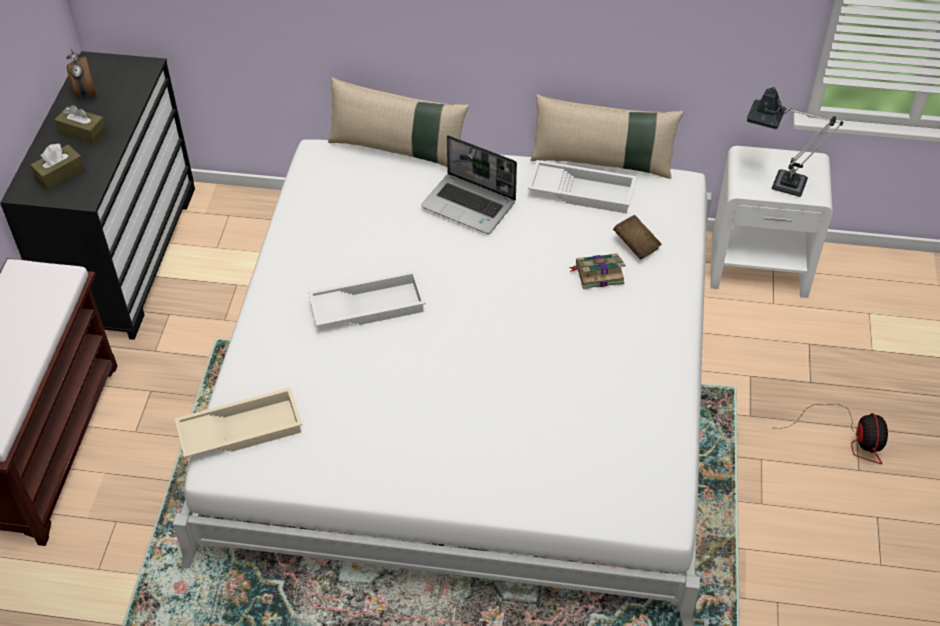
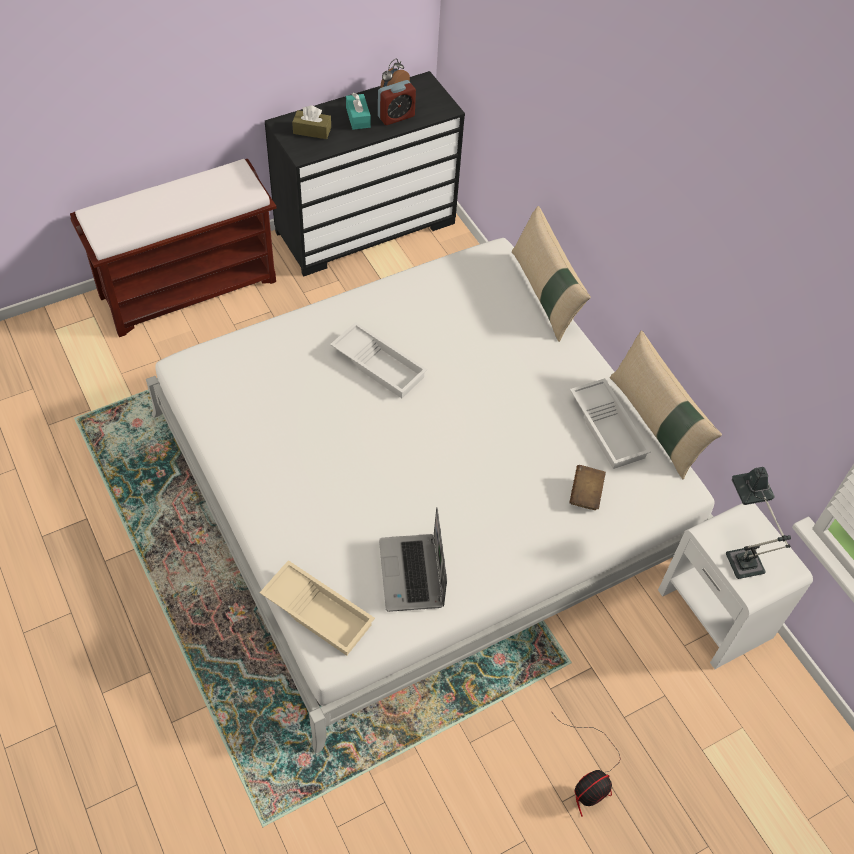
camera: 50 degrees right, 5 degrees up
brown tissue box [55,105,107,145] -> turquoise tissue box [346,93,371,130]
beige tray [175,387,302,458] -> beige tray moved to [260,560,375,656]
laptop [421,135,517,234] -> laptop moved to [379,507,447,612]
book [569,253,626,289] -> none
none -> alarm clock [378,80,416,125]

